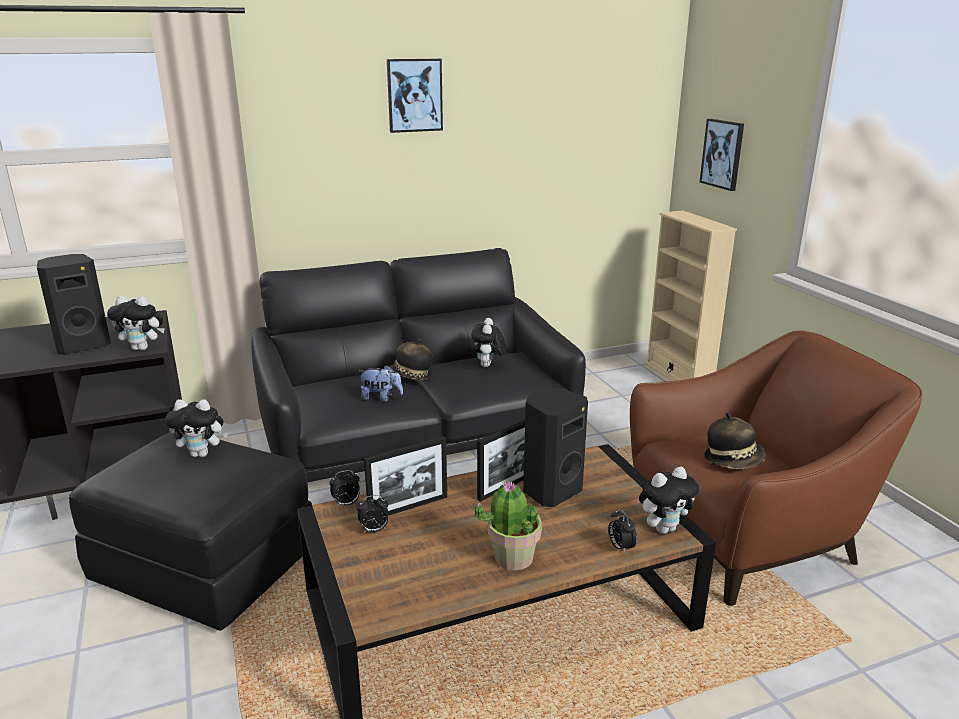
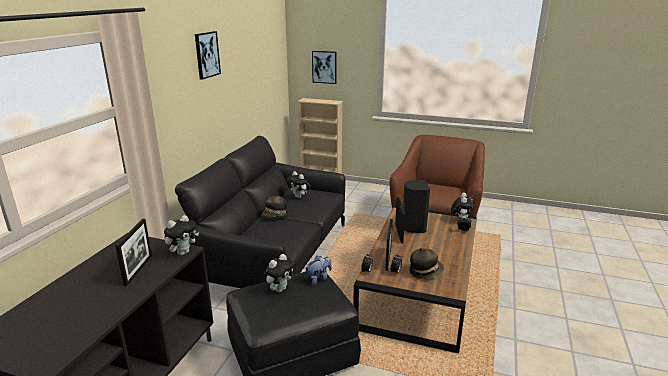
camera: 50 degrees left, 0 degrees up
black speaker [37,254,111,354] -> picture frame [115,219,152,286]
plush toy [359,365,403,402] -> plush toy moved to [304,256,332,285]
potted plant [475,481,542,570] -> none
hat [704,412,766,469] -> hat moved to [409,248,443,279]

